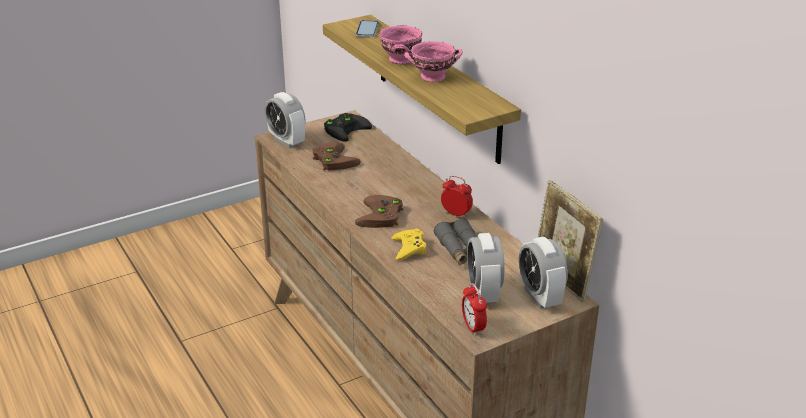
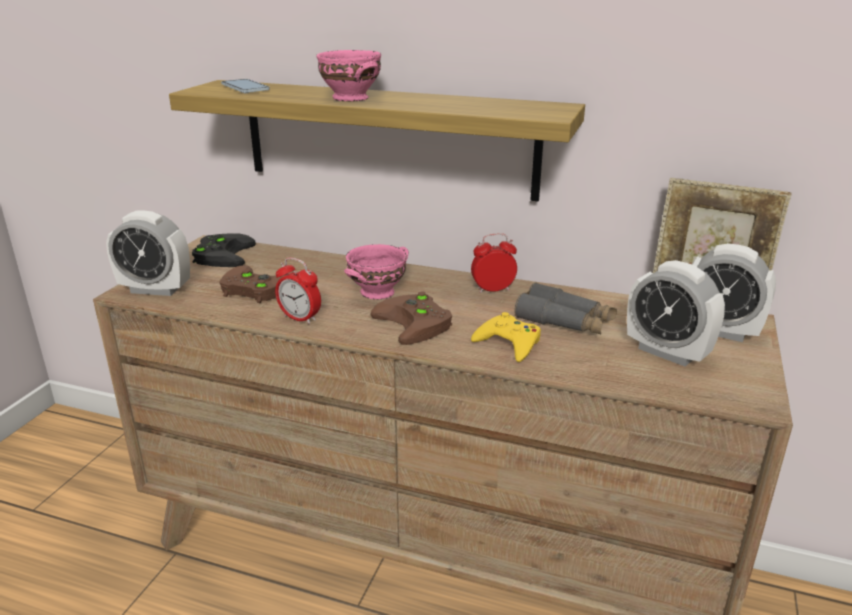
camera: 40 degrees left, 5 degrees down
pink bowl [404,41,463,82] -> pink bowl moved to [344,244,409,300]
alarm clock [462,283,487,336] -> alarm clock moved to [275,257,321,324]

